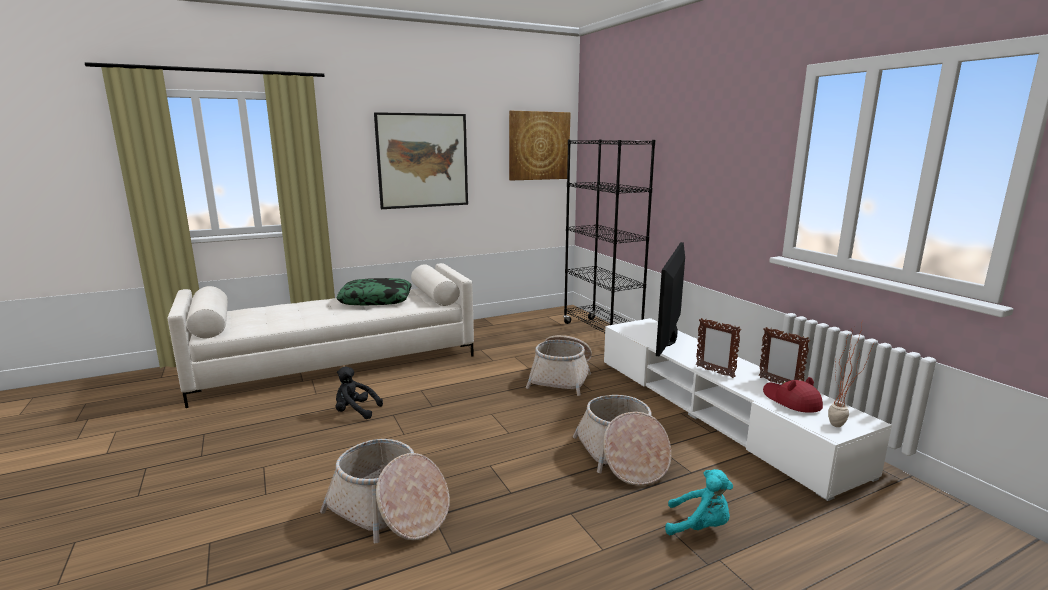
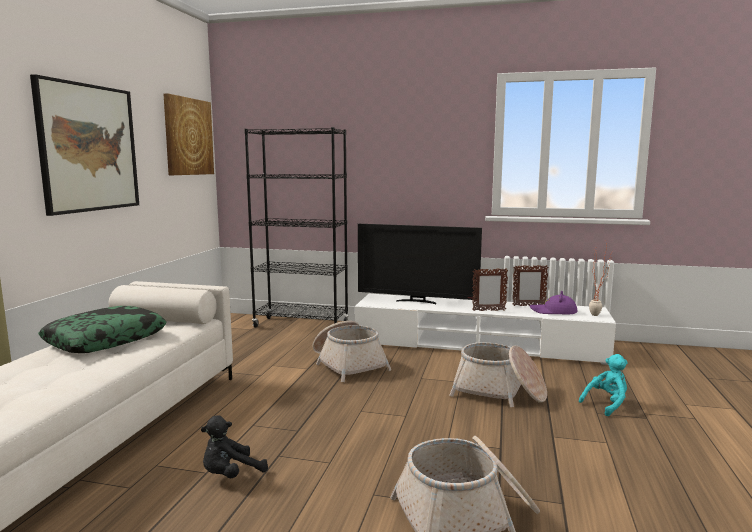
camera: 50 degrees left, 5 degrees down
television [656,242,685,356] -> television turned 45 degrees counterclockwise [358,224,482,304]
red hat [763,377,823,413] -> purple hat [530,291,577,315]

